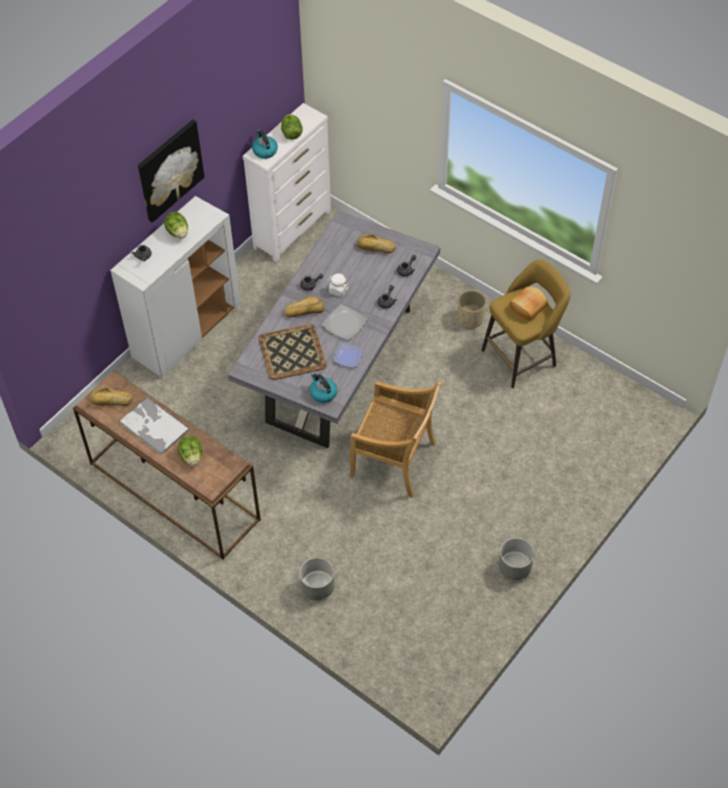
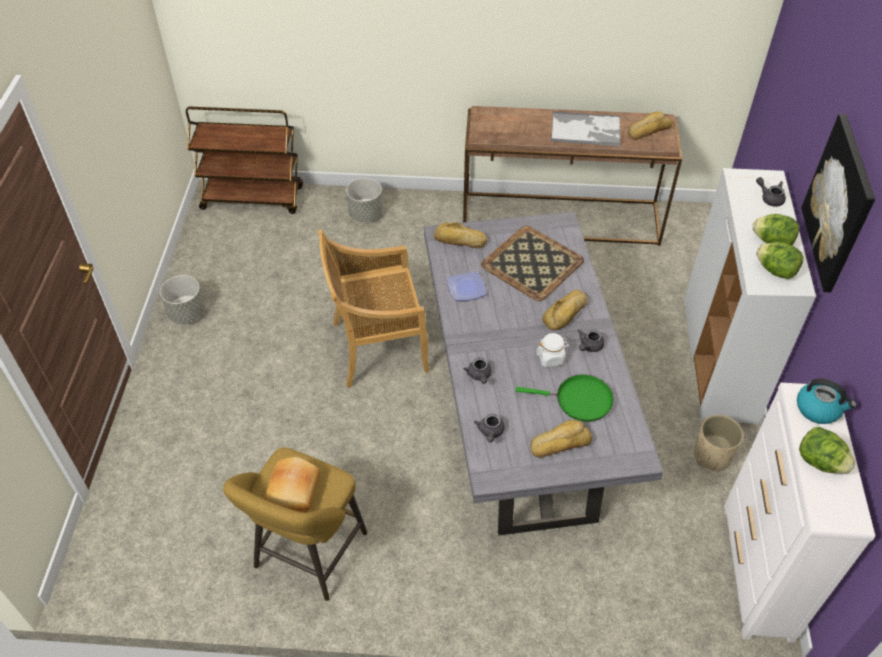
camera: 145 degrees right, 5 degrees down
lettuce [178,435,202,467] -> lettuce moved to [756,242,804,279]
kettle [310,373,337,403] -> bread [434,223,487,248]
plate [322,304,368,340] -> none
beige planter [457,290,486,329] -> beige planter moved to [694,415,744,471]
none -> brown cart [186,107,303,214]
none -> green frying pan [516,375,614,422]

